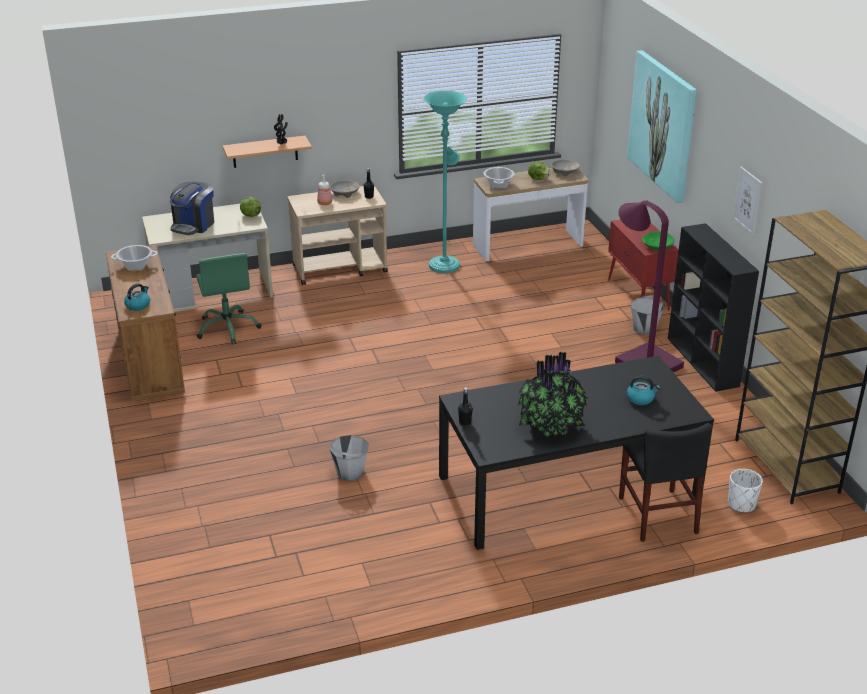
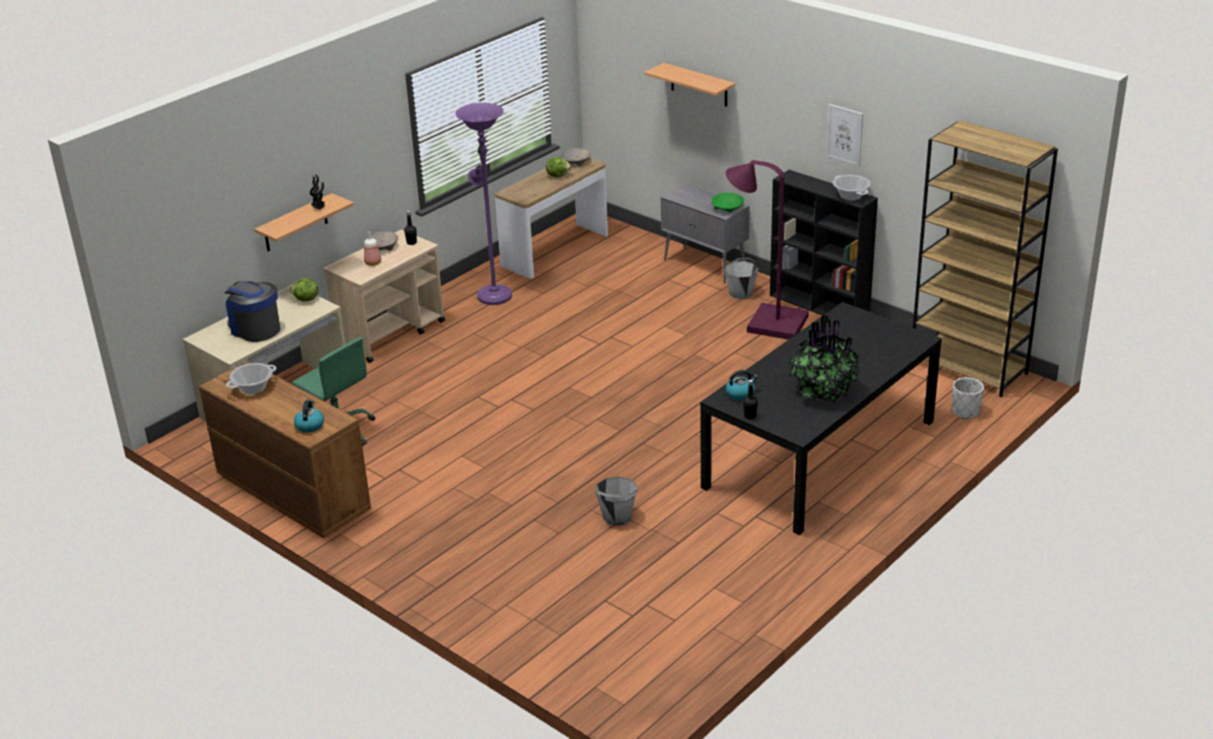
camera: 30 degrees left, 0 degrees up
coffee machine [170,182,214,235] -> coffee machine turned 135 degrees clockwise [224,281,280,342]
turquoise floor lamp [424,91,467,273] -> purple floor lamp [455,103,512,305]
cooking pot [484,167,515,188] -> cooking pot moved to [833,175,871,200]
red cabinet [608,220,679,311] -> grey cabinet [661,184,750,283]
black chair [619,423,712,542] -> none
picture [627,50,697,203] -> shelf [644,63,736,107]
kettle [627,376,660,405] -> kettle moved to [726,370,758,400]

